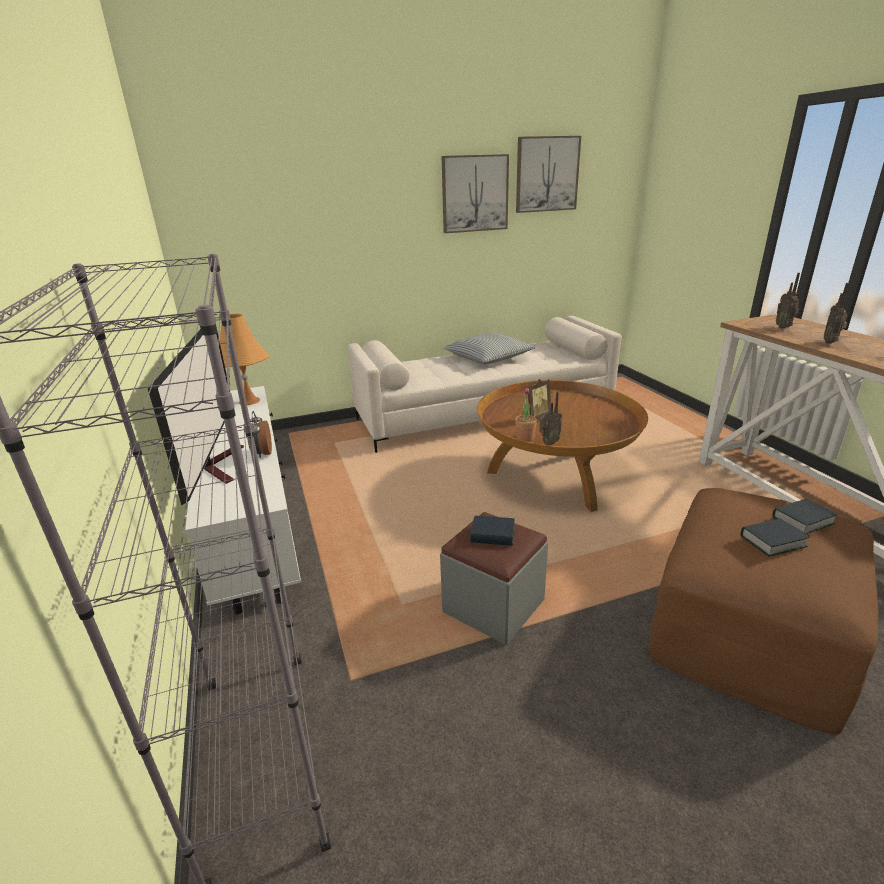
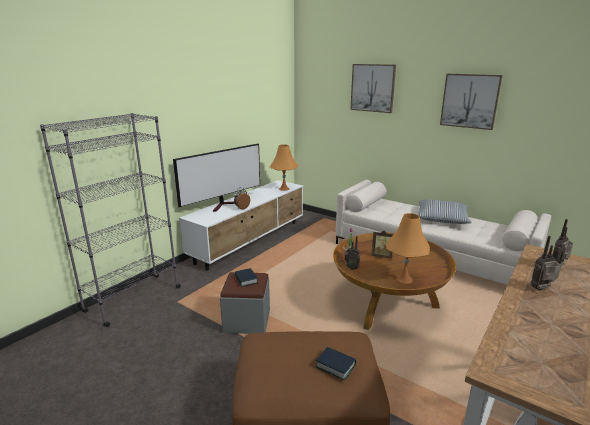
camera: 55 degrees right, 5 degrees down
picture [516,136,581,213] -> picture moved to [350,64,396,113]
book [741,518,809,556] -> none
none -> orange table lamp [386,213,430,284]

